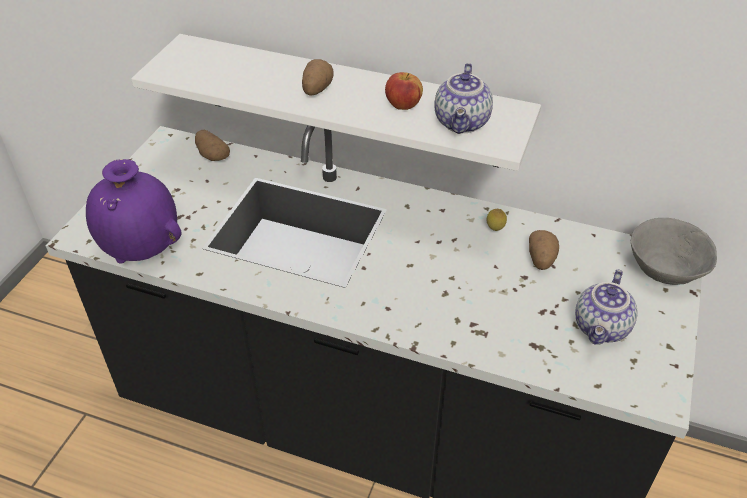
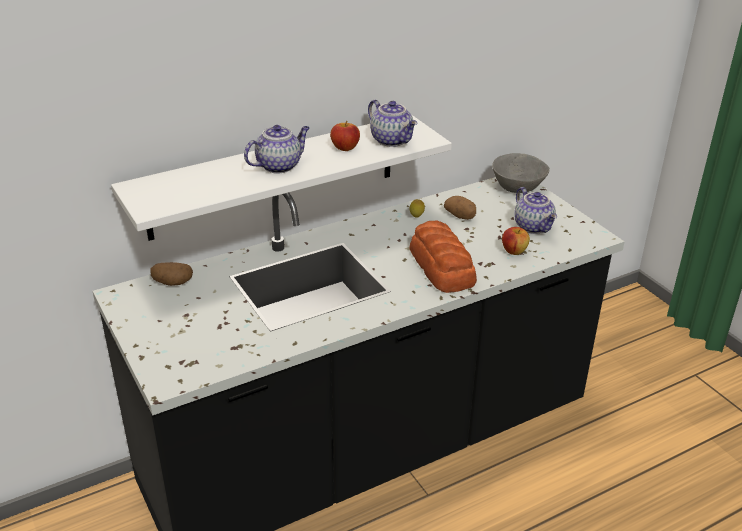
camera: 50 degrees left, 10 degrees down
purple vase [86,159,182,264] -> none
potato [302,59,334,96] -> teapot [244,125,310,174]
none -> bread [409,220,477,293]
none -> apple [502,227,530,255]

